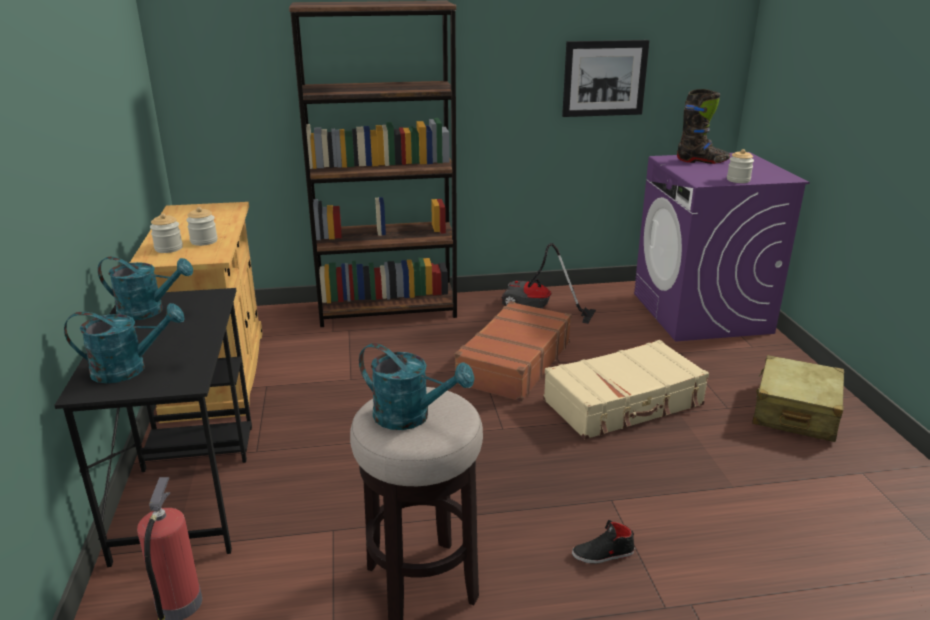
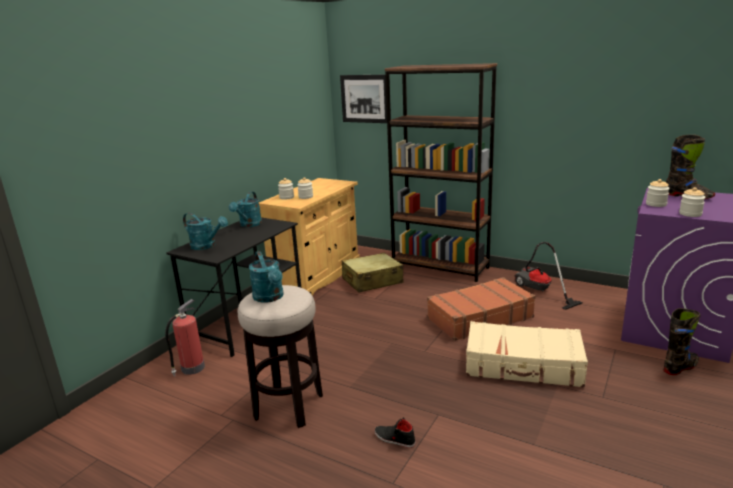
camera: 40 degrees right, 5 degrees down
turquoise watering can [98,256,193,321] -> turquoise watering can turned 60 degrees clockwise [229,192,262,227]
picture [562,40,650,117] -> picture moved to [340,75,387,123]
beige suitcase [752,355,844,442] -> beige suitcase moved to [342,253,404,292]
none -> jar [646,179,670,207]
none -> black boot [664,308,700,375]

